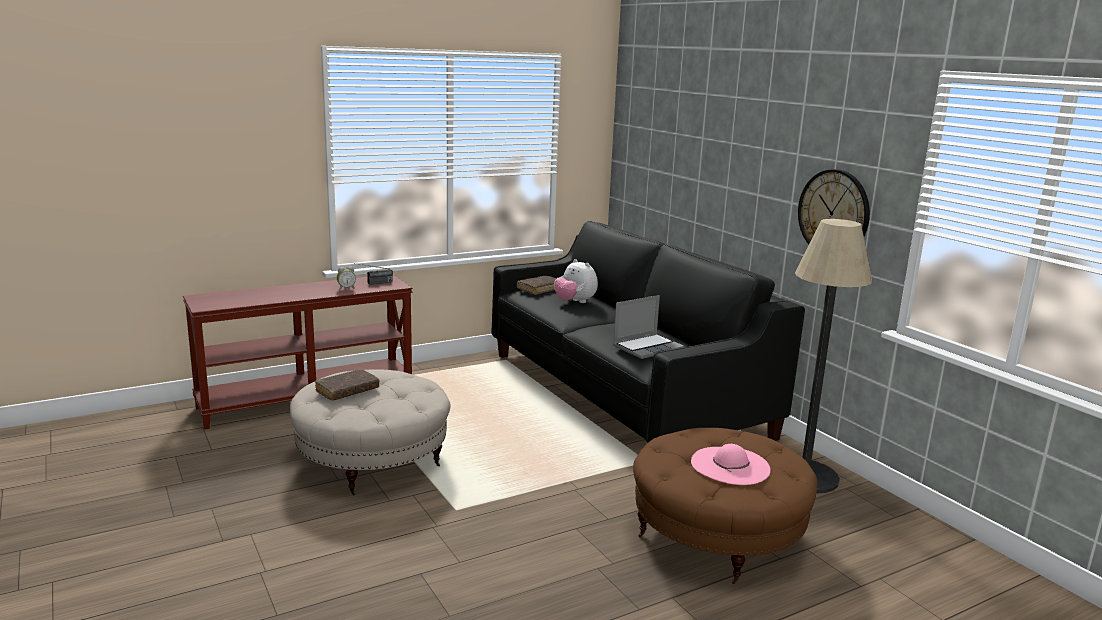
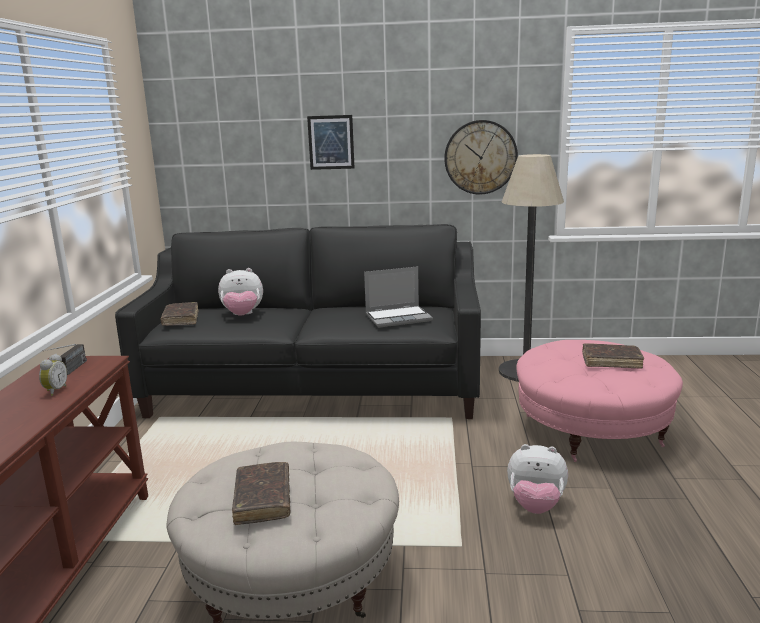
camera: 55 degrees left, 0 degrees up
laptop [613,295,684,359] -> laptop turned 75 degrees clockwise [364,266,433,328]
brown ottoman [633,428,817,584] -> pink ottoman [516,340,683,462]
pink hat [691,444,771,485] -> brown book [582,343,644,369]
none -> picture [307,115,355,170]
none -> plush toy [507,444,568,514]

